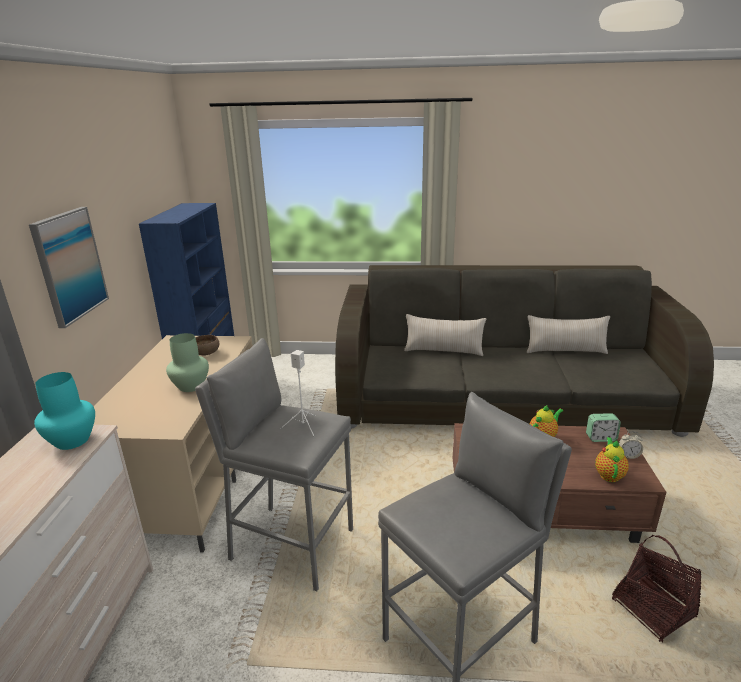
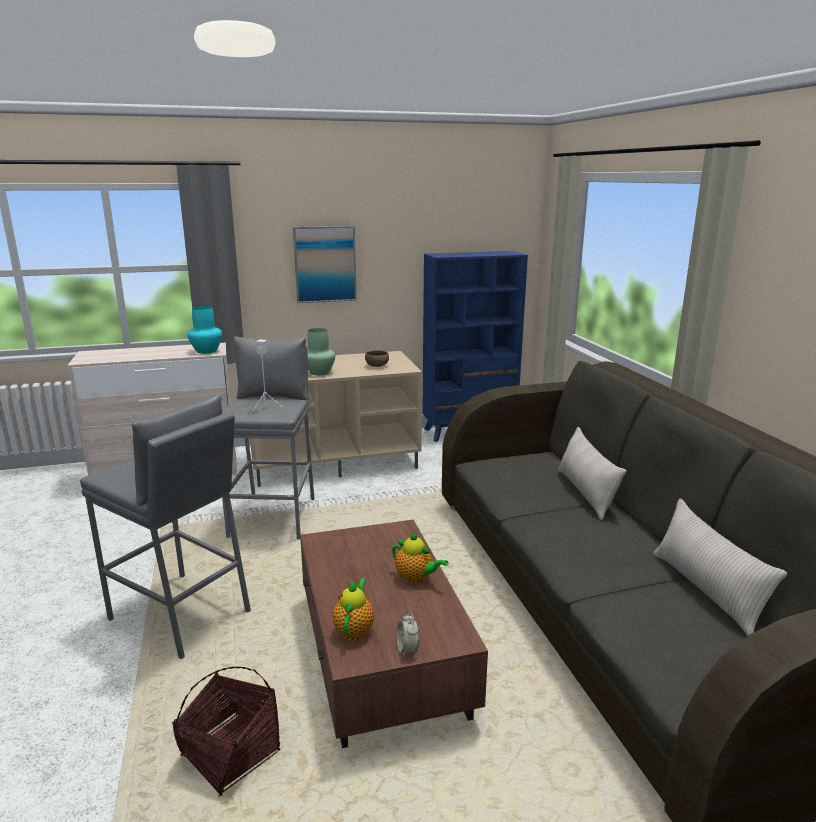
camera: 70 degrees right, 5 degrees down
alarm clock [586,413,621,442] -> none
teapot [595,437,629,482] -> teapot turned 75 degrees counterclockwise [332,578,374,641]

